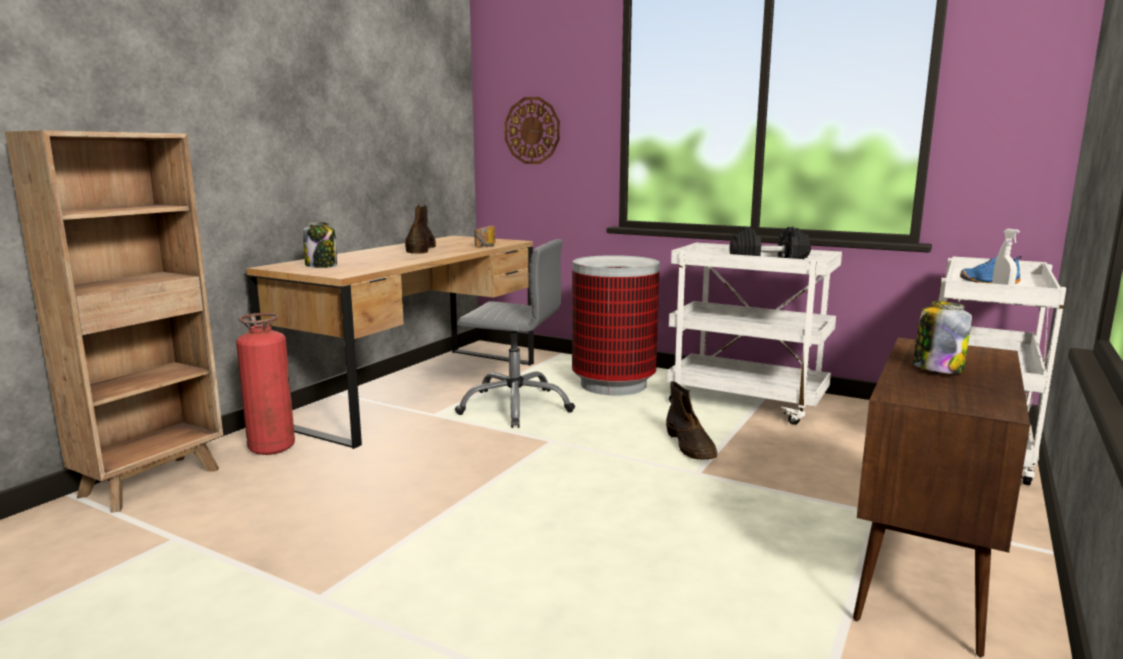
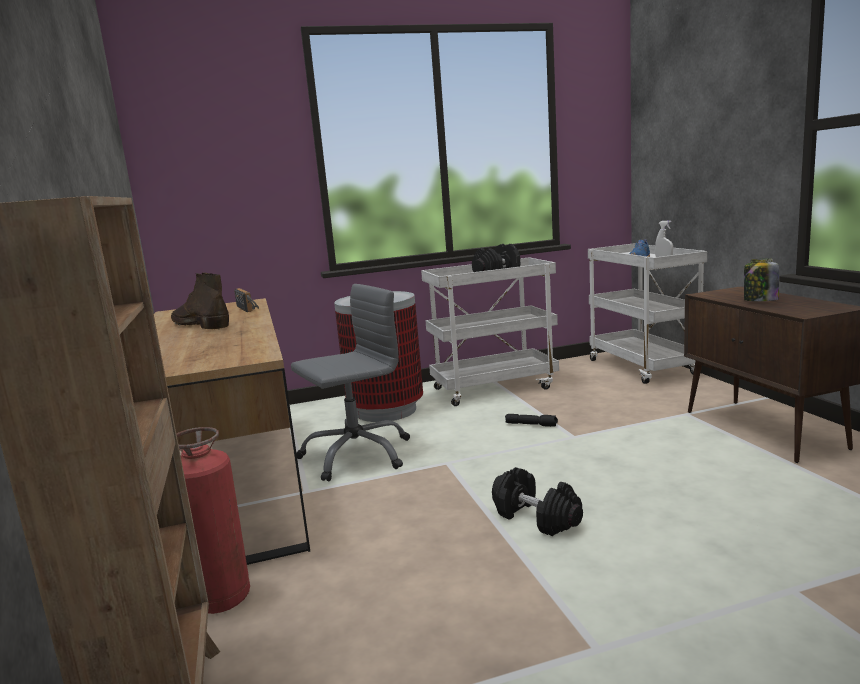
camera: 45 degrees left, 0 degrees up
jar [303,222,337,268] -> none
wall clock [504,97,560,164] -> none
brown boot [666,381,718,460] -> black flashlight [505,414,558,427]
none -> black dumbbell [492,467,583,536]

